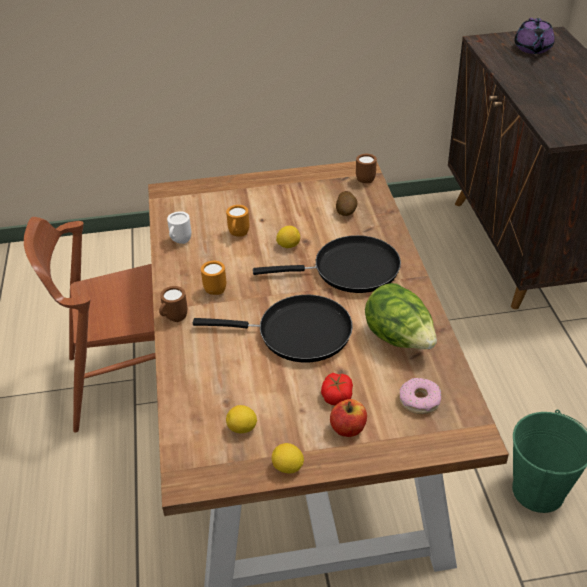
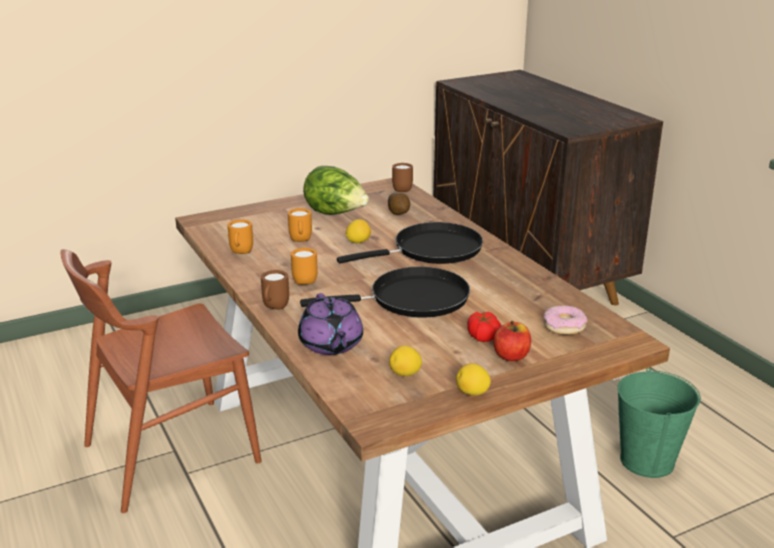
camera: 20 degrees left, 15 degrees down
white mug [167,211,191,244] -> orange mug [228,219,253,254]
lettuce [365,283,437,349] -> lettuce moved to [303,166,369,215]
purple teapot [514,18,555,54] -> purple teapot moved to [298,293,363,355]

